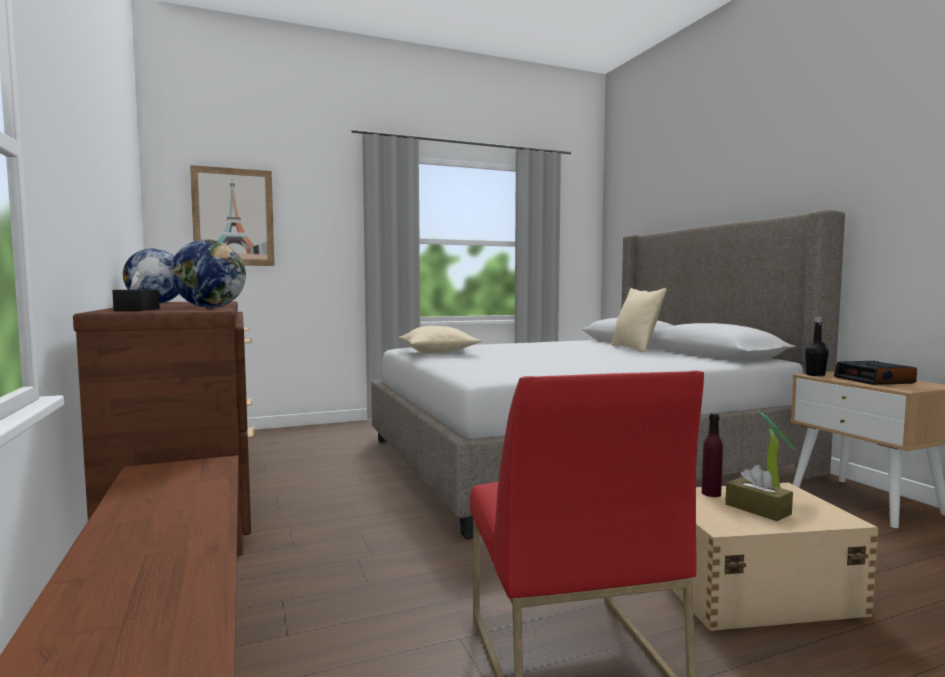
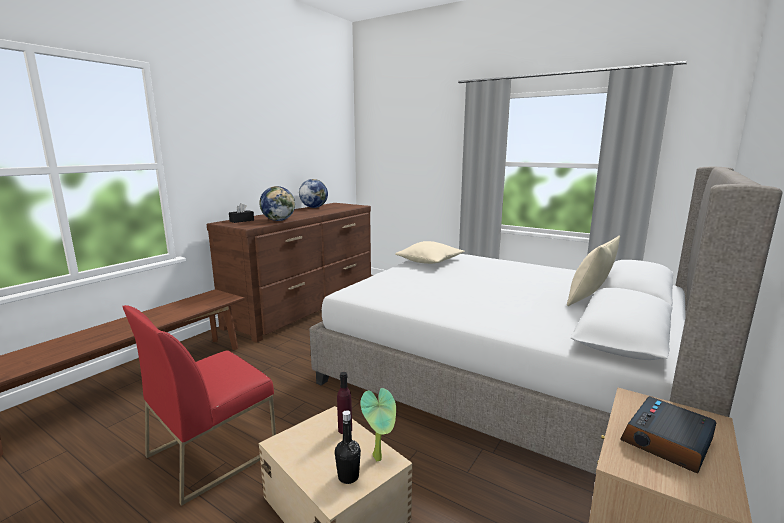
camera: 55 degrees right, 10 degrees up
picture [190,165,275,266] -> none
brown tissue box [725,465,793,521] -> none
black bottle [805,317,829,376] -> black bottle moved to [335,410,361,484]

